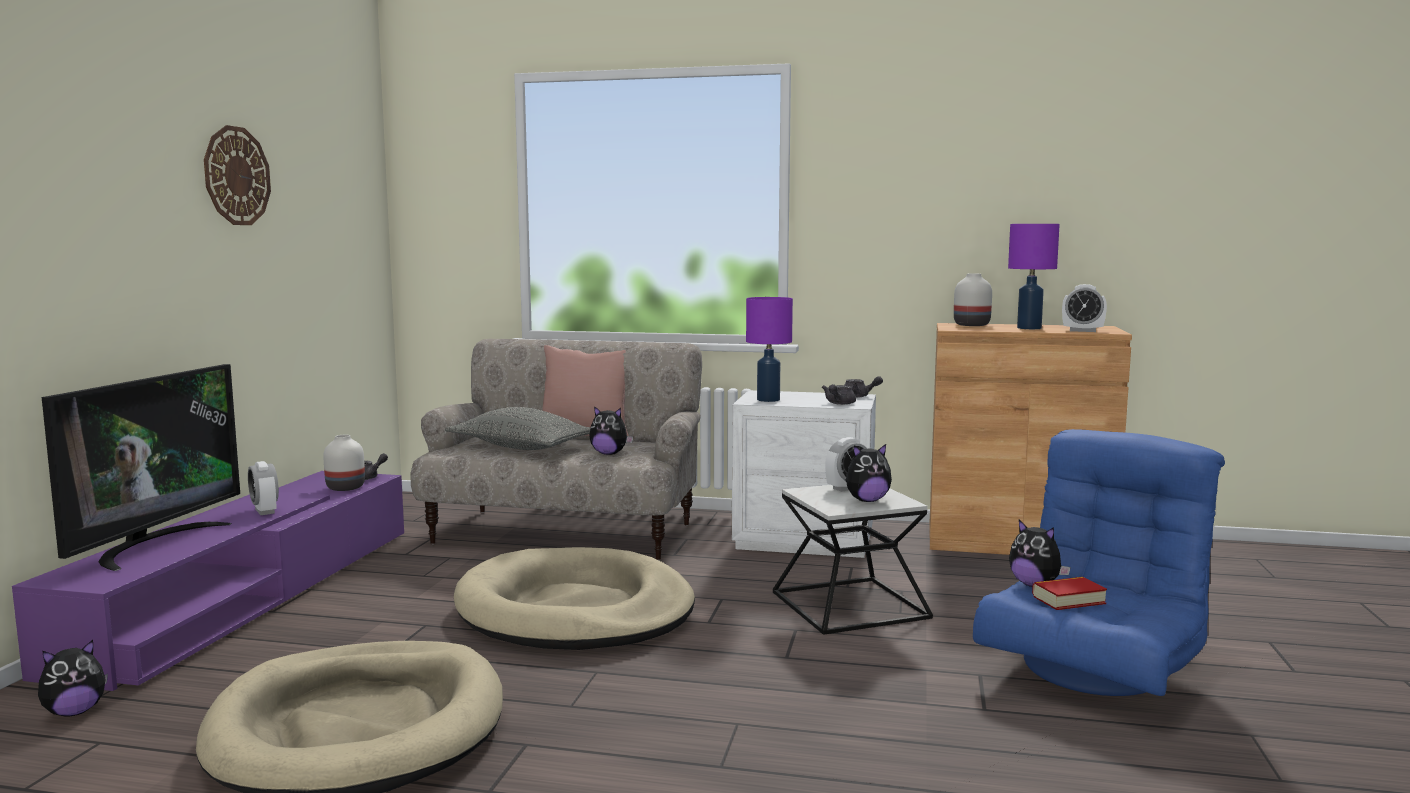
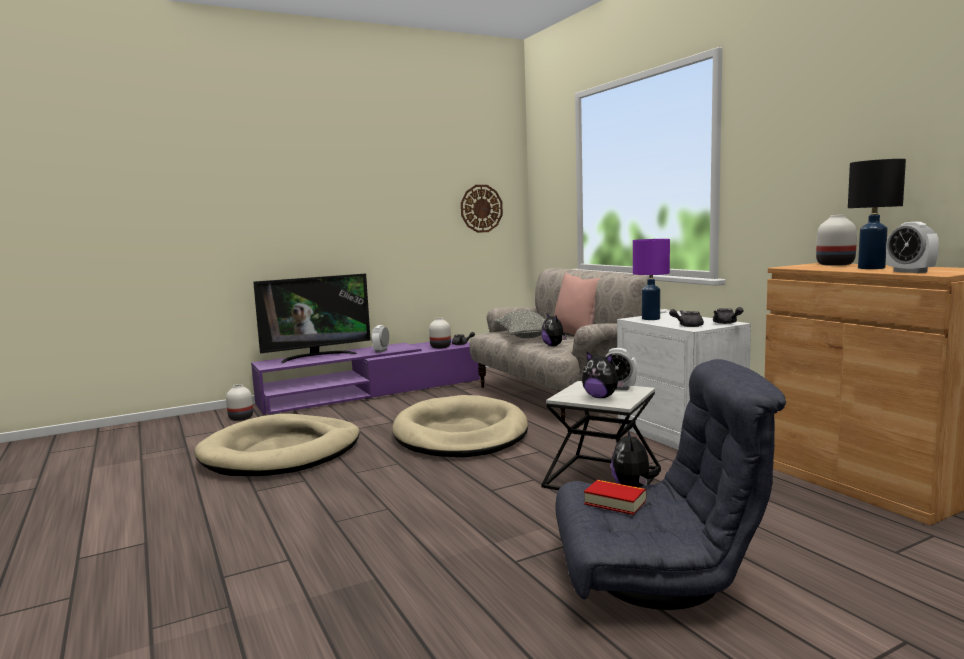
camera: 50 degrees right, 0 degrees up
plush toy [38,640,108,717] -> white vase [226,384,253,421]
wall clock [204,125,271,225] -> wall clock moved to [461,185,503,233]
blue armchair [973,429,1225,696] -> grey armchair [555,359,786,610]
purple table lamp [1008,224,1060,329] -> black table lamp [848,159,906,269]

